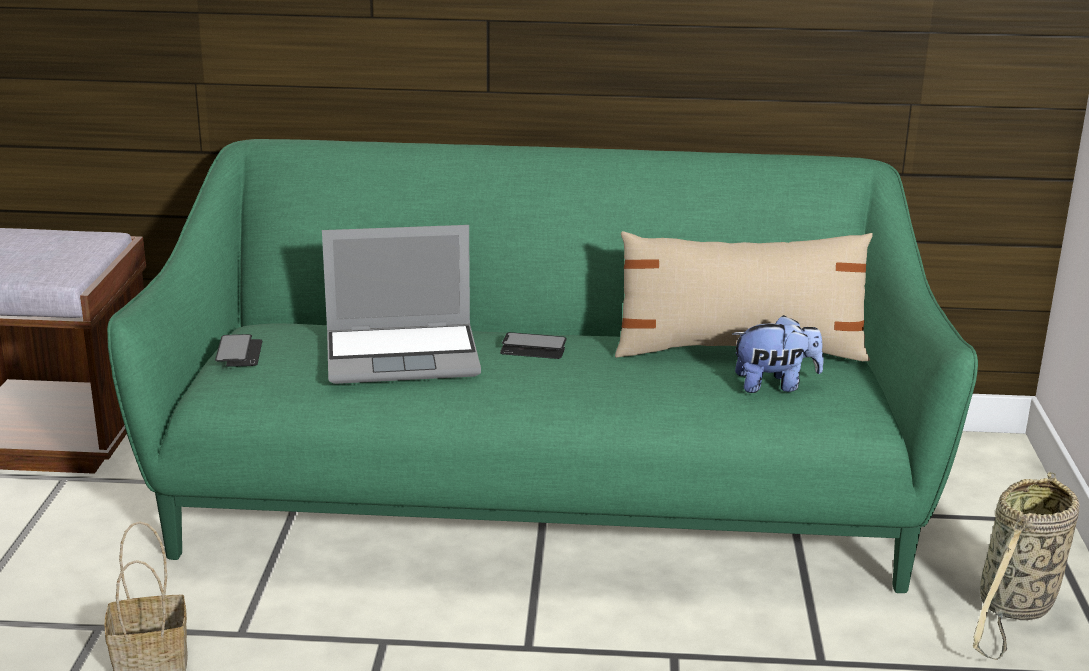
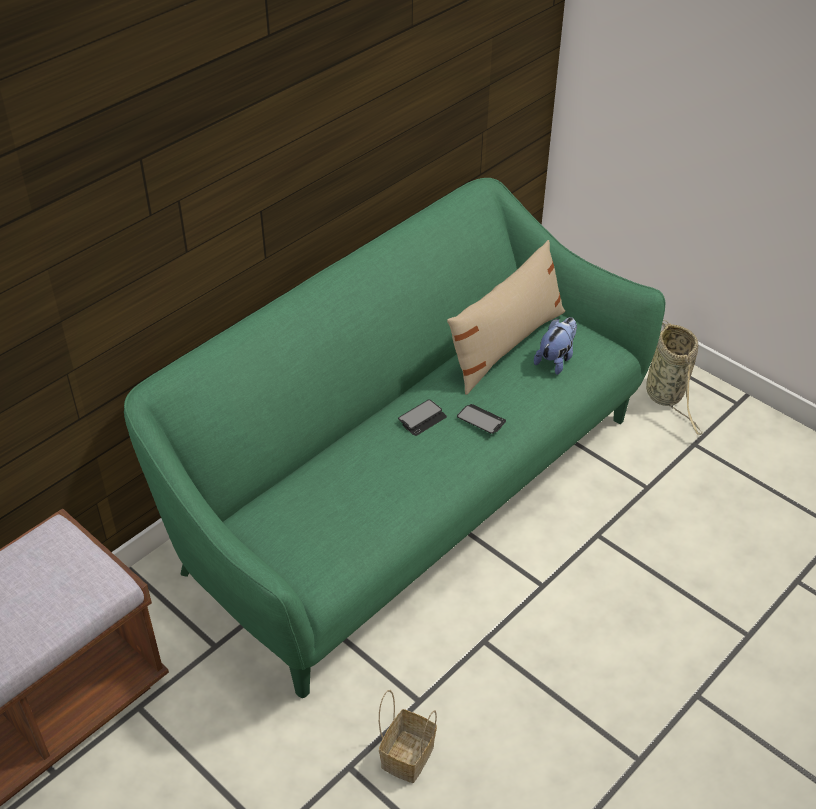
camera: 50 degrees left, 20 degrees up
phone [215,334,263,367] -> phone moved to [457,404,506,434]
laptop [322,225,481,384] -> none

